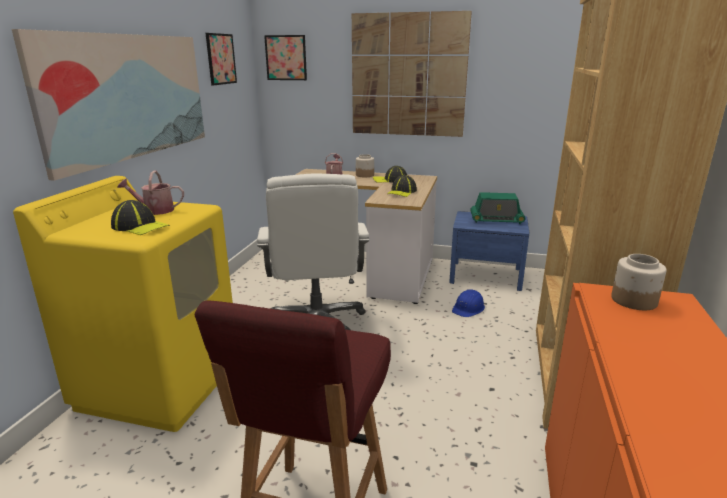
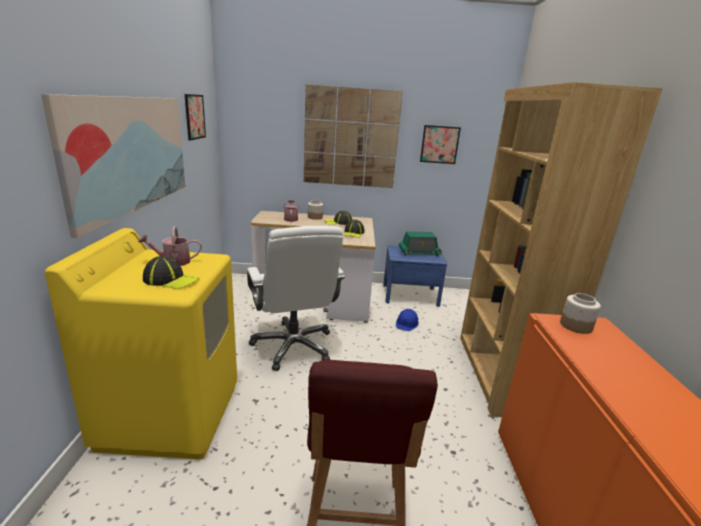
camera: 15 degrees left, 0 degrees up
picture [264,35,307,80] -> picture moved to [420,125,461,164]

